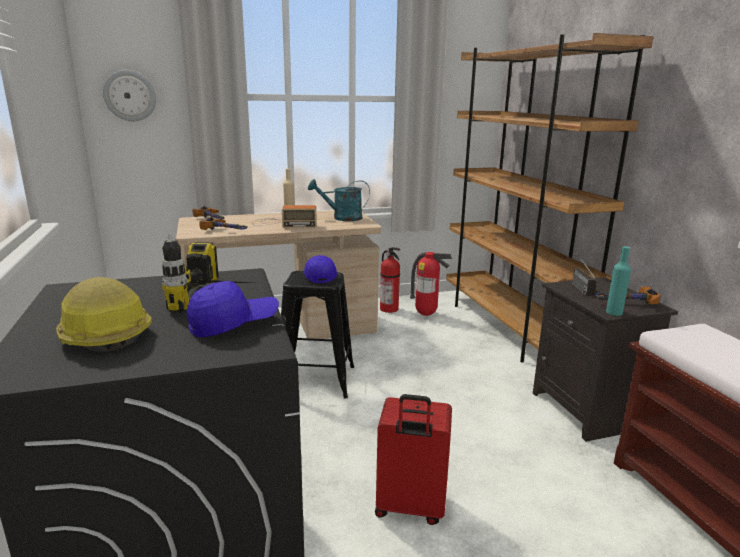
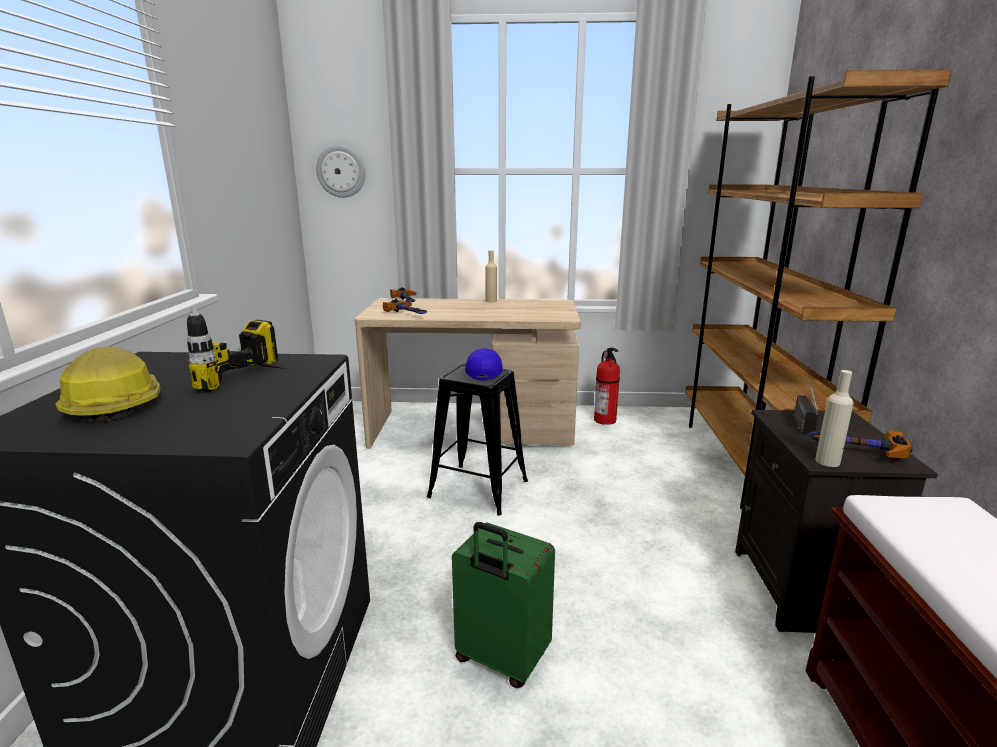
camera: 20 degrees right, 0 degrees up
blue cap [187,281,279,337] -> none
radio [252,205,317,228] -> none
turquoise watering can [308,179,370,221] -> none
red suitcase [375,394,452,525] -> green suitcase [452,522,555,688]
fire extinguisher [410,252,452,316] -> none
turquoise bottle [606,246,631,316] -> beige bottle [816,370,854,467]

